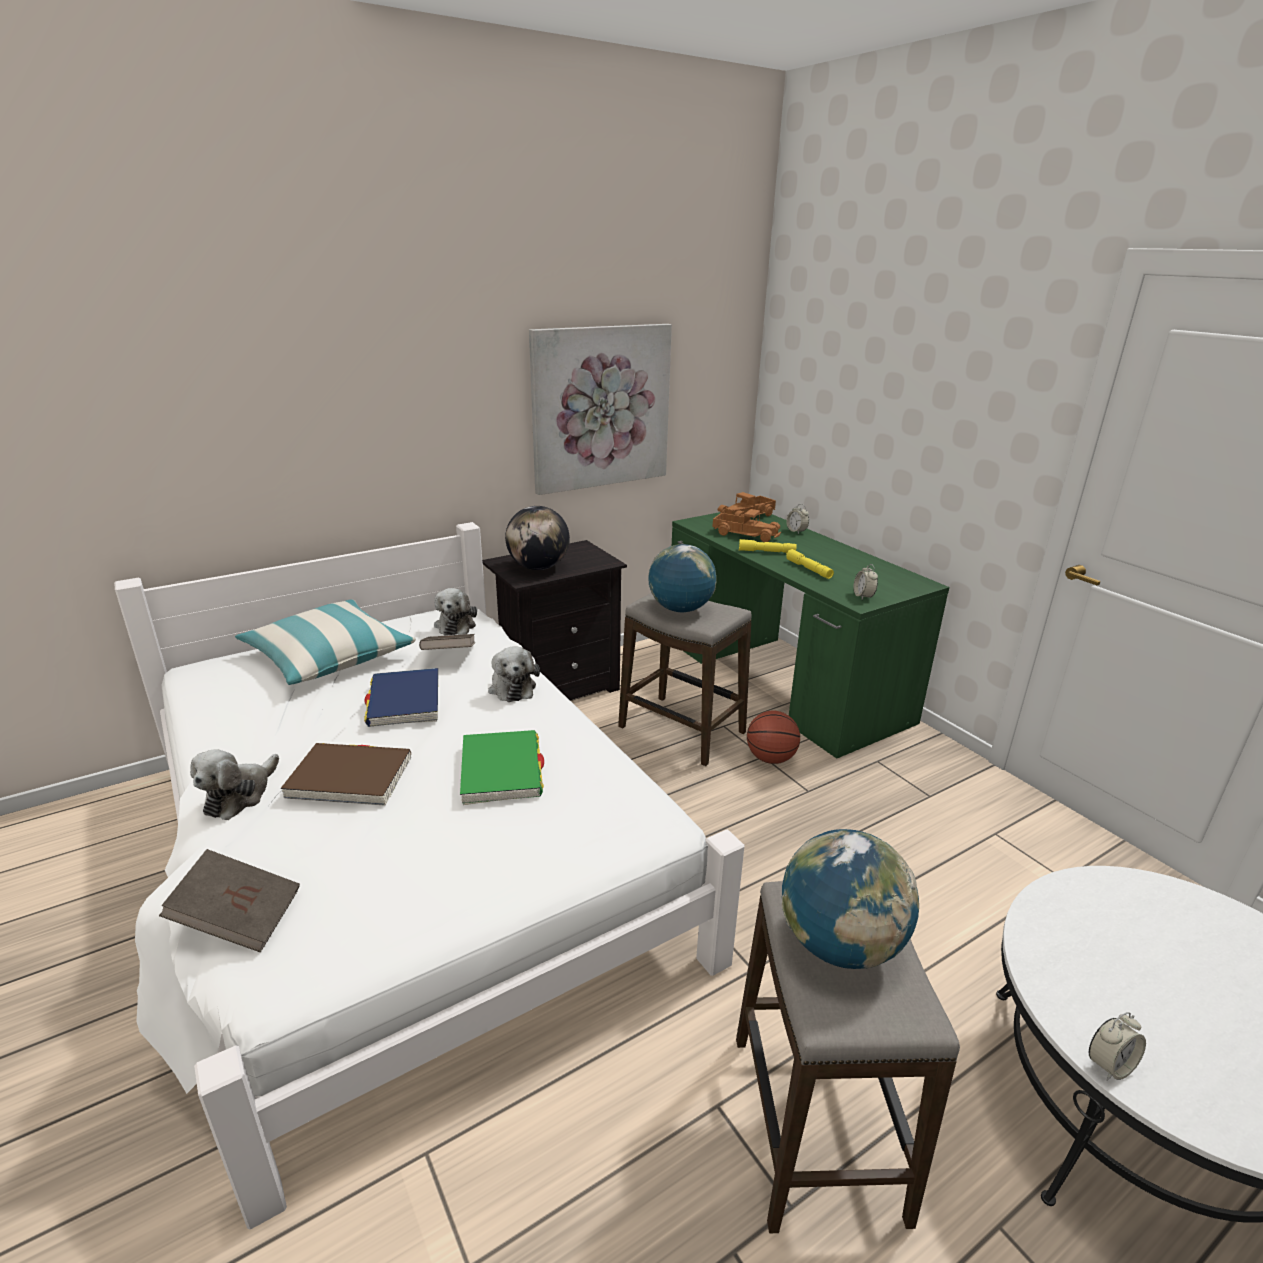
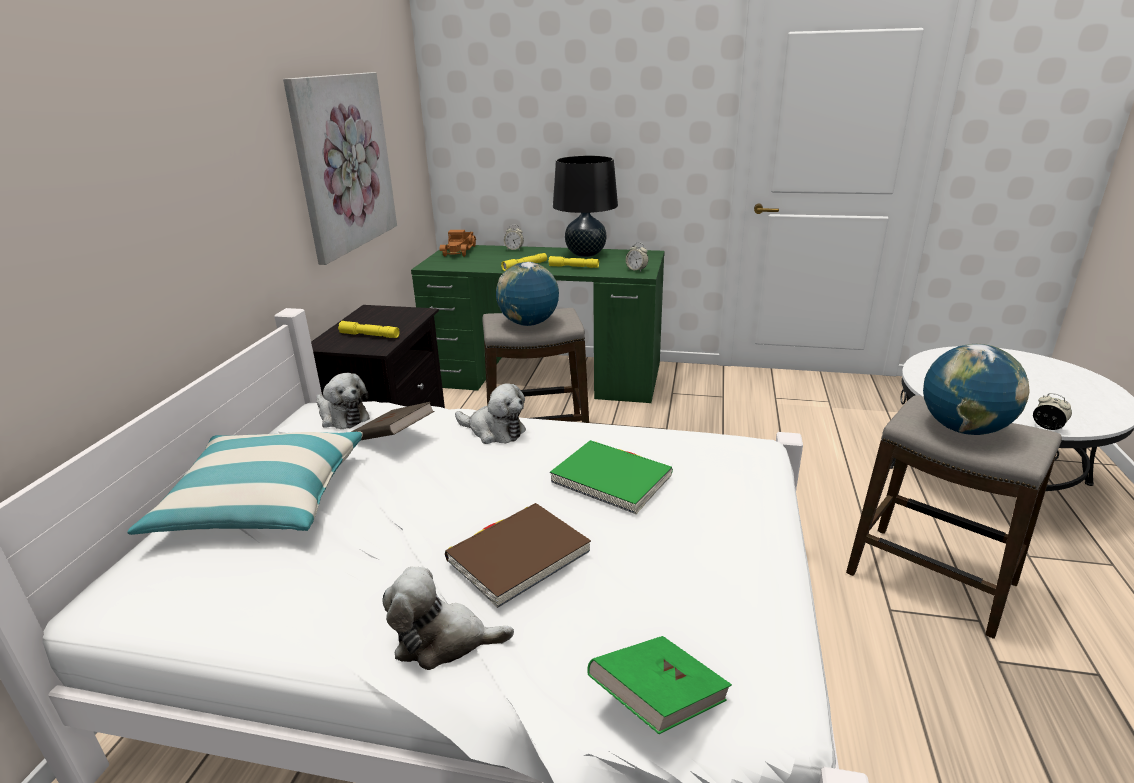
camera: 45 degrees left, 0 degrees up
brown book [159,849,300,952] -> green book [587,636,732,734]
plush toy [190,749,279,820] -> plush toy turned 120 degrees clockwise [382,567,514,670]
blue book [364,668,438,727] -> none
globe [505,506,570,570] -> yellow flashlight [338,321,400,338]
toy truck [713,509,781,542] -> none
basketball [747,711,800,764] -> none
alarm clock [1089,1012,1146,1081] -> alarm clock turned 60 degrees counterclockwise [1033,393,1072,430]
none -> black table lamp [553,155,618,257]

